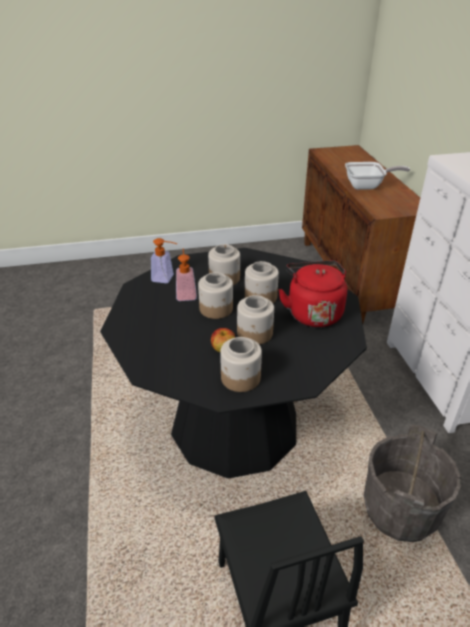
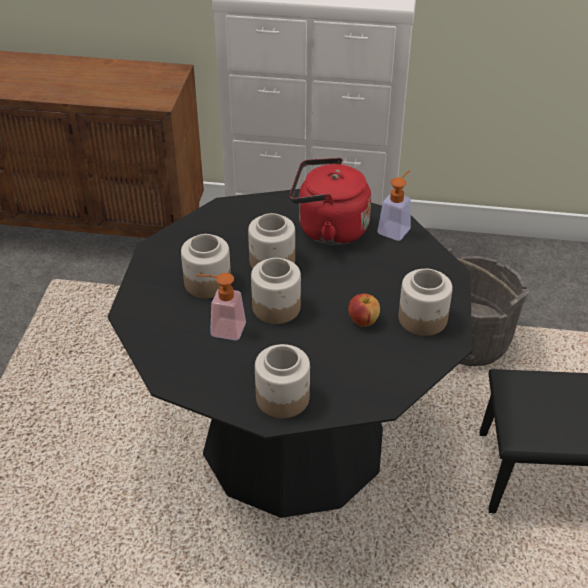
camera: 70 degrees left, 5 degrees up
soap dispenser [151,238,177,283] -> soap dispenser moved to [377,170,411,241]
jar [237,295,274,345] -> jar moved to [255,344,310,418]
frying pan [345,162,410,190] -> none

